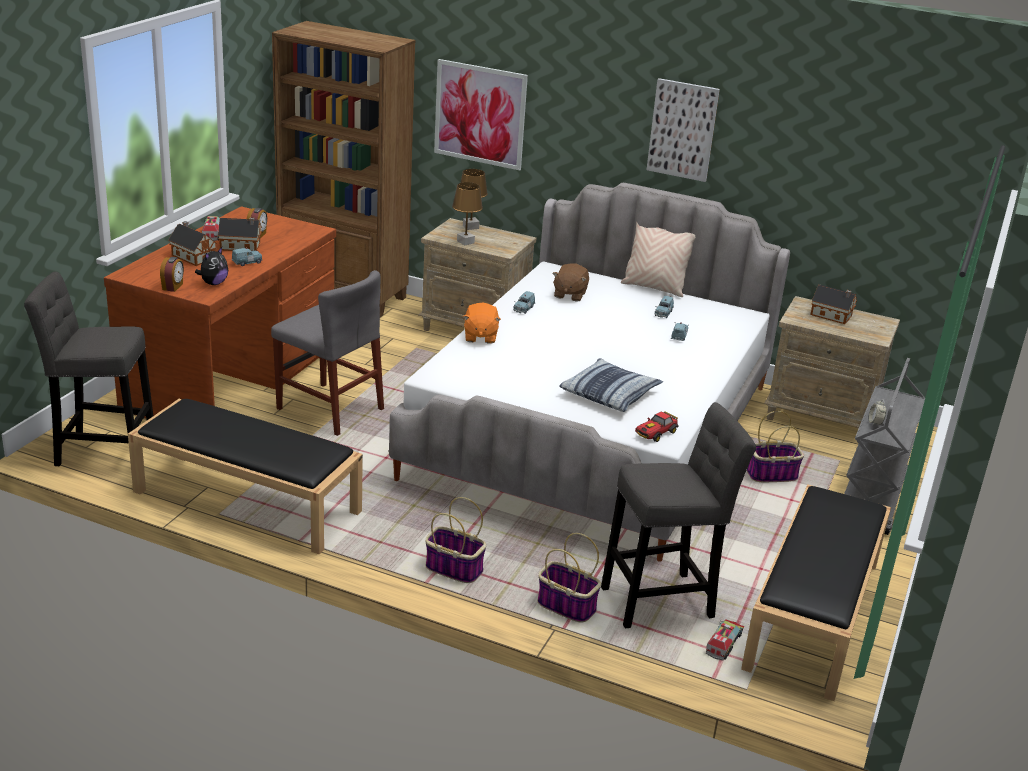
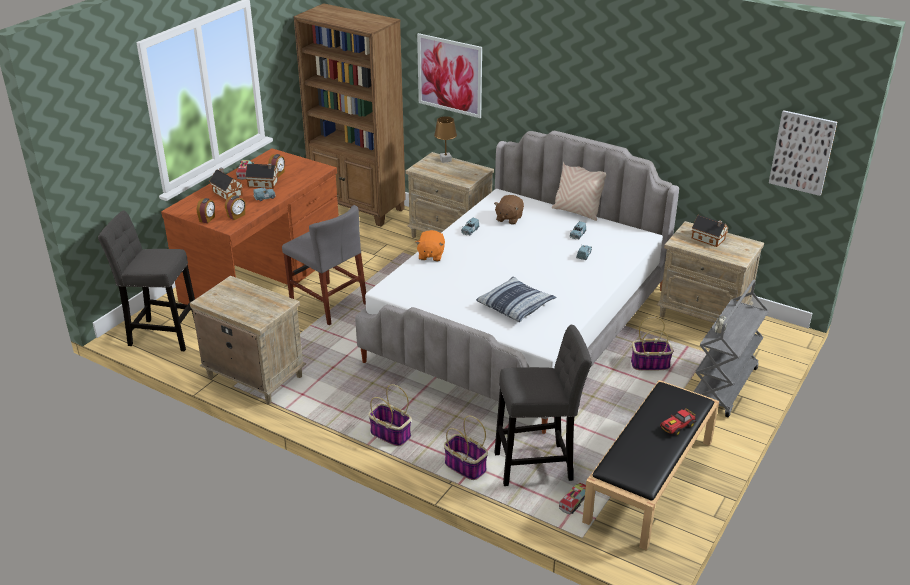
camera: 10 degrees right, 5 degrees up
black bench [128,399,363,554] -> beige nightstand [190,276,306,404]
plush toy [195,247,228,285] -> alarm clock [225,195,246,220]
brown table lamp [452,182,483,245] -> none
toy car [635,412,679,442] -> toy car moved to [660,408,696,436]
picture [646,78,720,182] -> picture moved to [769,110,837,196]

